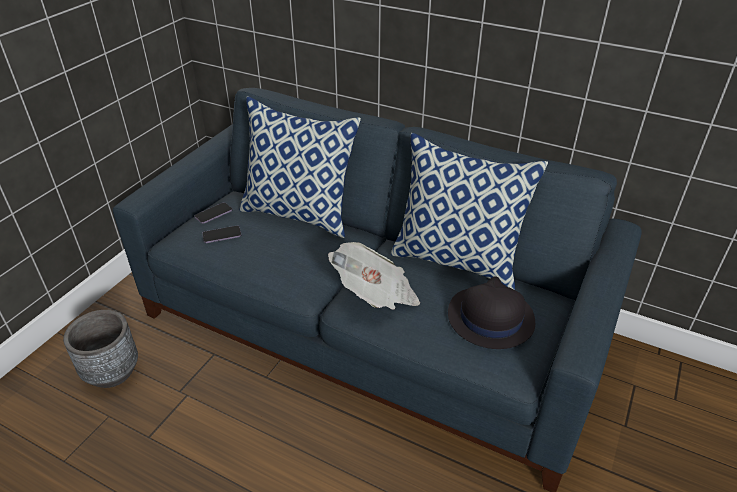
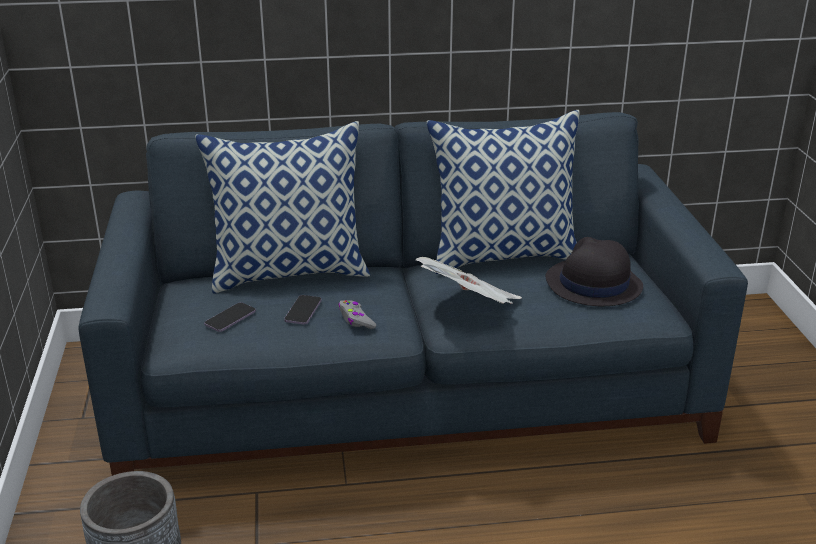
camera: 35 degrees left, 10 degrees down
phone [195,203,232,224] -> phone moved to [284,295,322,324]
none -> grey game controller [338,300,376,329]

